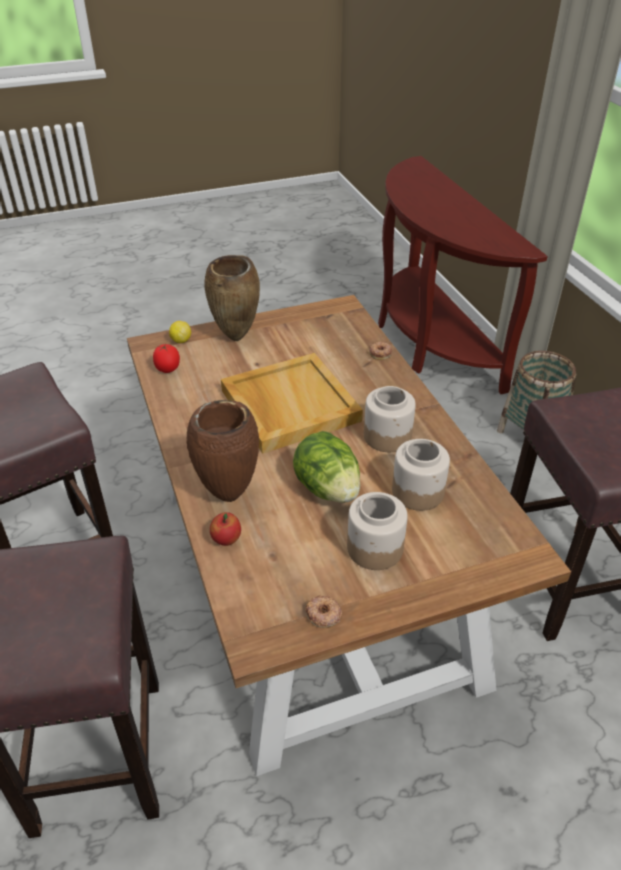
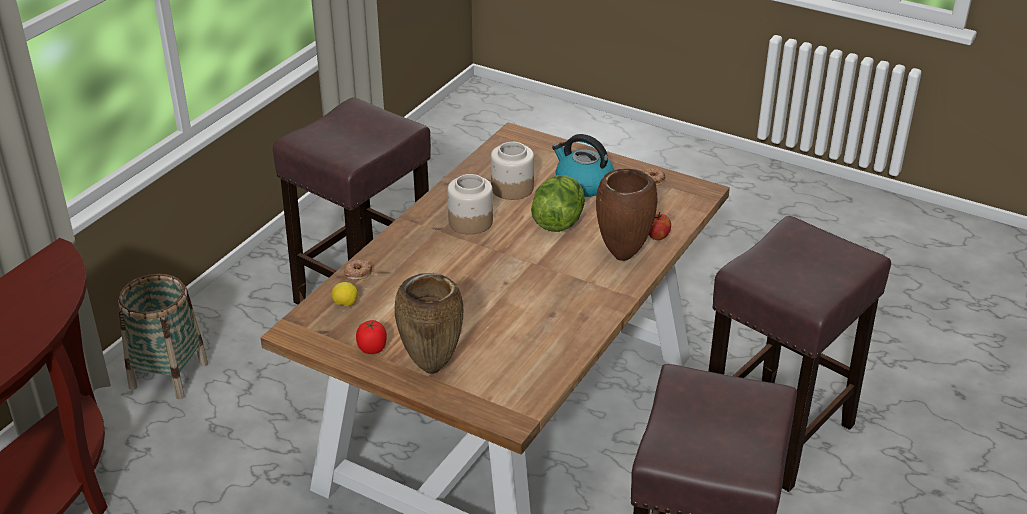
camera: 130 degrees left, 5 degrees down
tomato [153,344,180,373] -> tomato moved to [356,320,387,354]
lemon [169,321,191,343] -> lemon moved to [331,282,357,307]
beige tray [221,353,363,454] -> none
jar [347,492,408,570] -> kettle [552,134,614,197]

